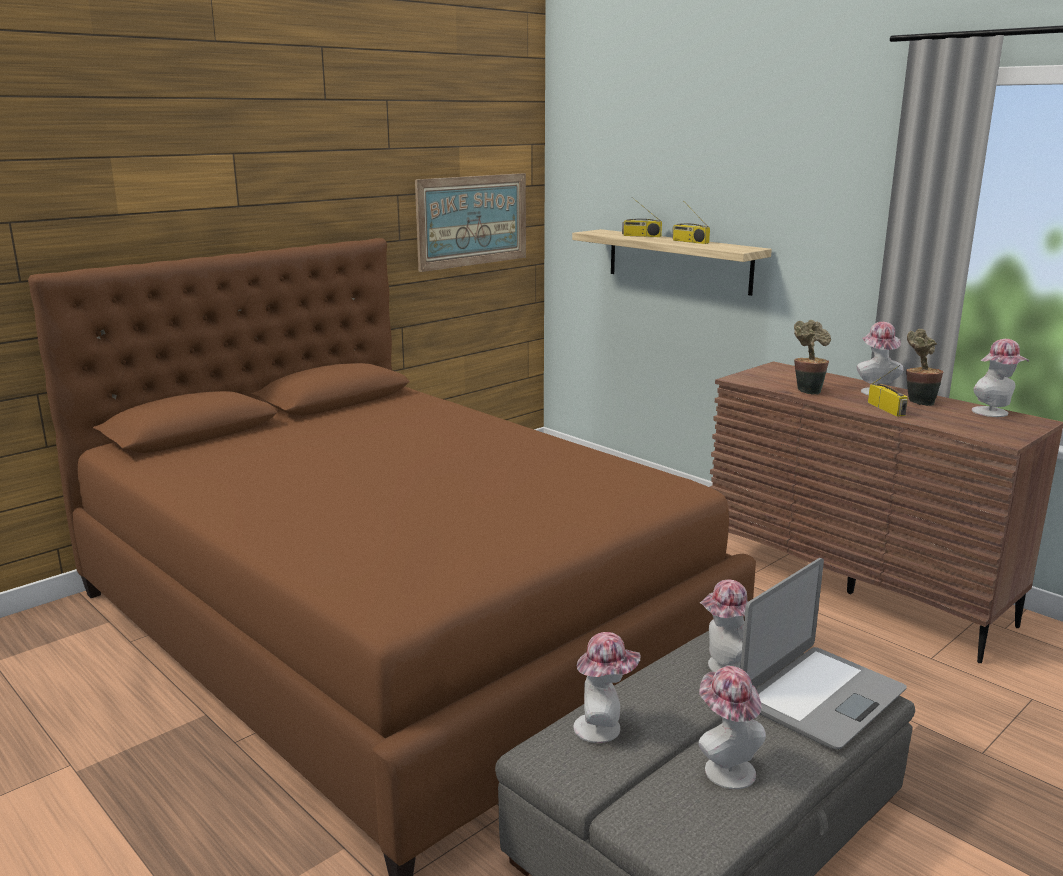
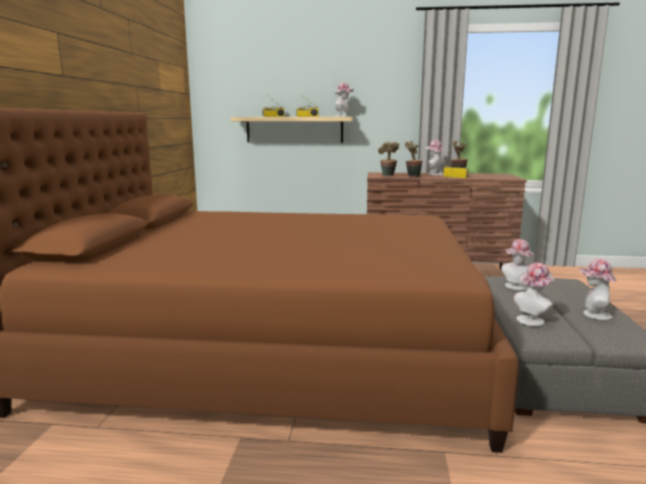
camera: 40 degrees left, 5 degrees down
picture [415,173,526,272] -> none
laptop [740,558,907,749] -> none
hat [972,339,1029,417] -> hat moved to [334,82,354,117]
none -> potted plant [378,141,400,176]

